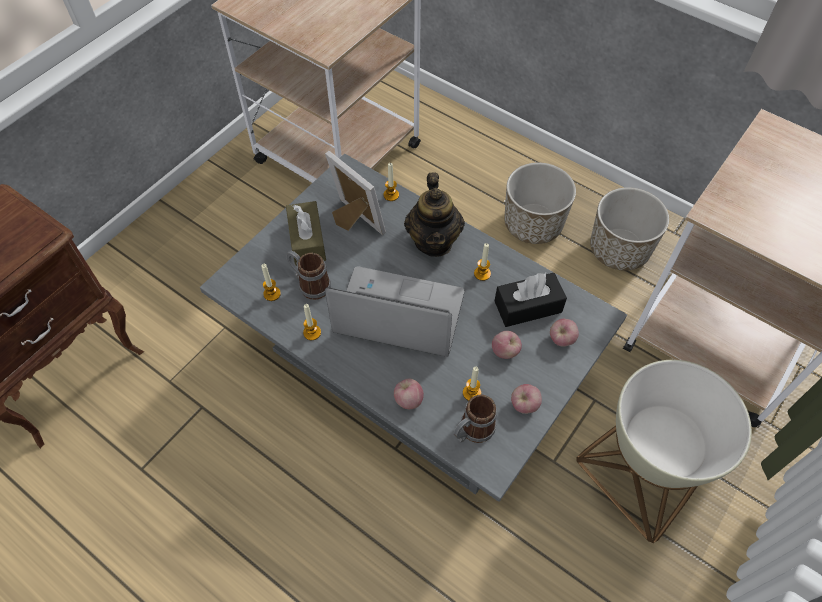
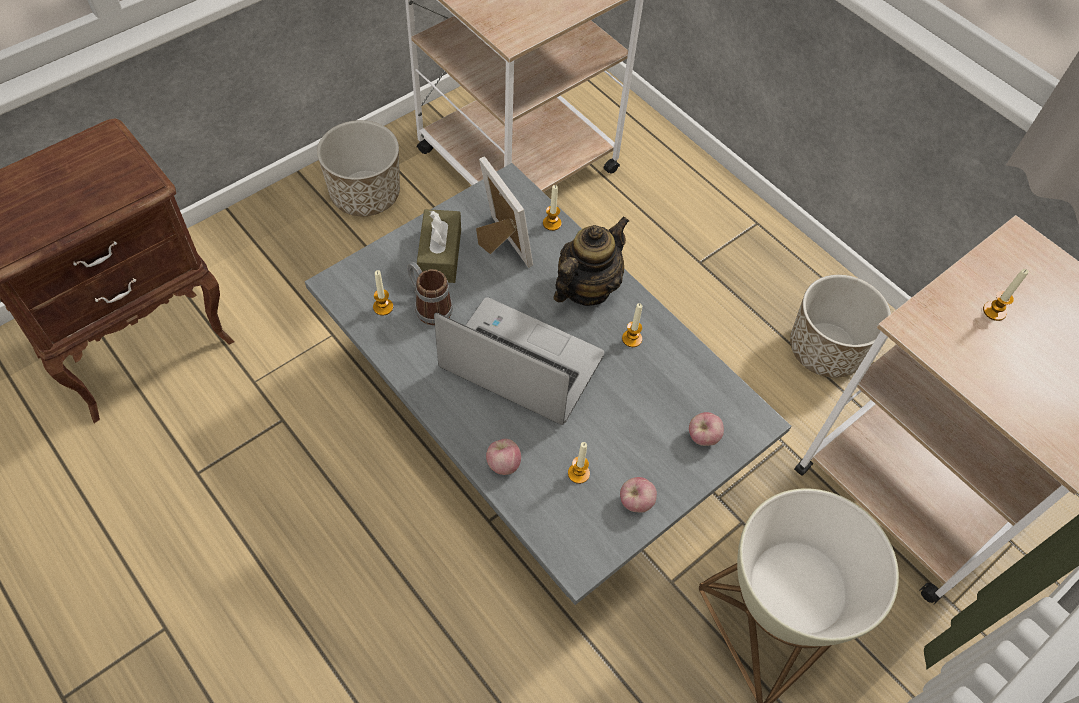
camera: 10 degrees right, 0 degrees up
candle [303,304,321,340] -> candle moved to [983,269,1029,321]
teapot [404,172,465,257] -> teapot turned 150 degrees counterclockwise [553,216,629,306]
mug [454,394,497,443] -> none
apple [492,331,522,359] -> none
black tissue box [495,273,567,327] -> none
planter [504,163,576,244] -> planter moved to [317,120,400,216]

